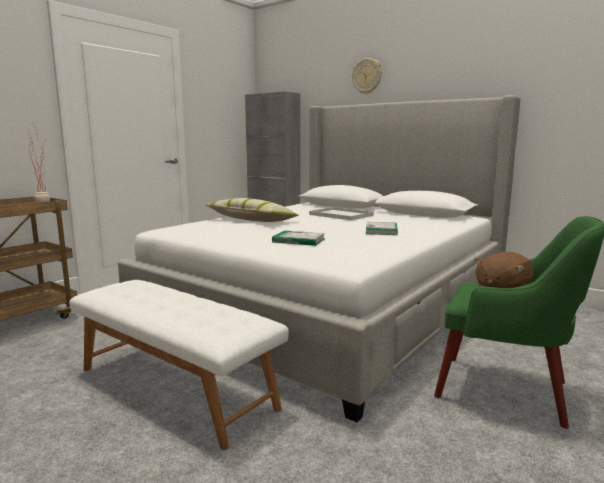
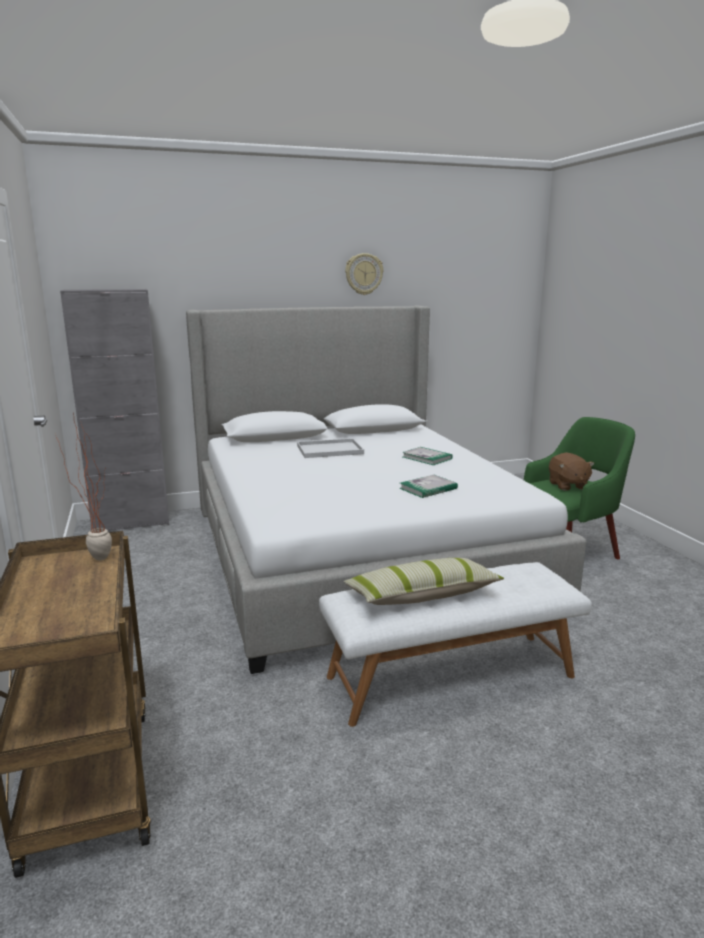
camera: 55 degrees left, 5 degrees up
pillow [206,198,299,222] -> pillow moved to [344,558,504,605]
wall clock [352,58,382,94] -> wall clock moved to [345,253,383,295]

